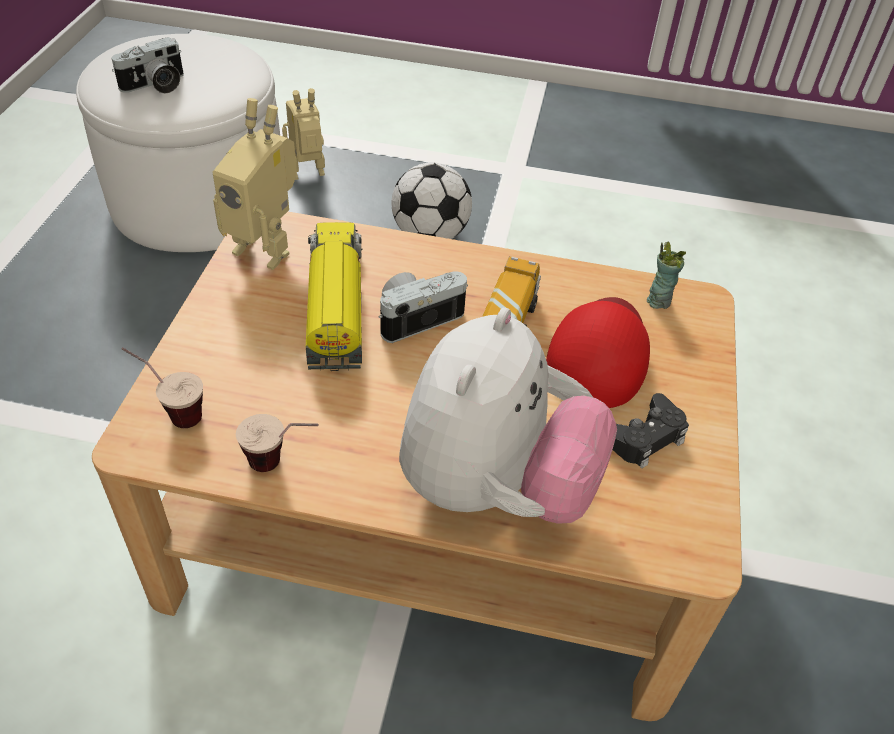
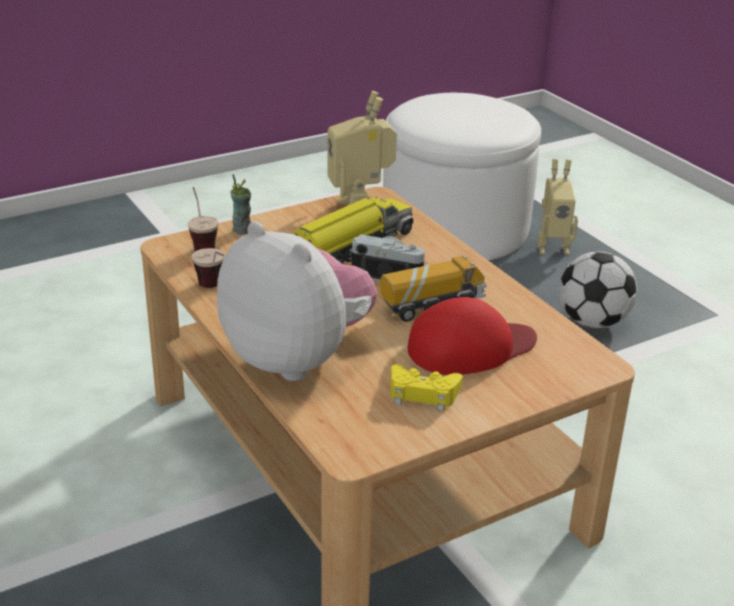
camera: 50 degrees right, 15 degrees down
camera [112,37,184,94] -> none
toy robot [282,88,325,180] -> toy robot turned 150 degrees clockwise [538,159,578,255]
plush toy [399,307,617,524] -> plush toy turned 120 degrees counterclockwise [217,221,377,381]
black game controller [613,393,689,468] -> yellow game controller [390,364,463,411]
cup [647,241,686,309] -> cup moved to [230,174,251,235]

